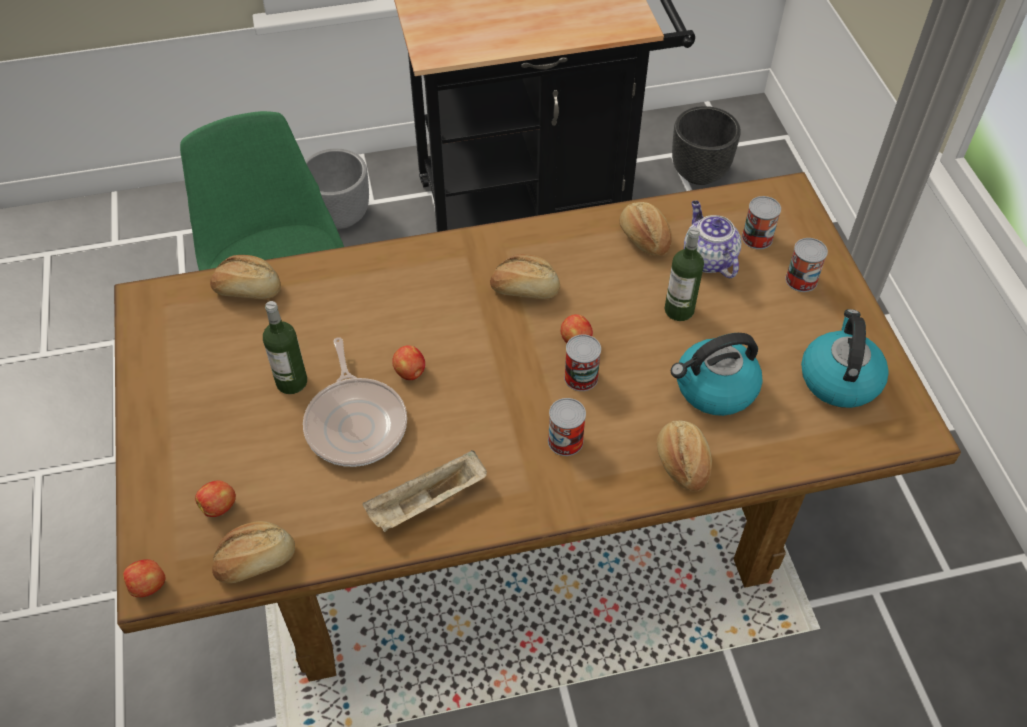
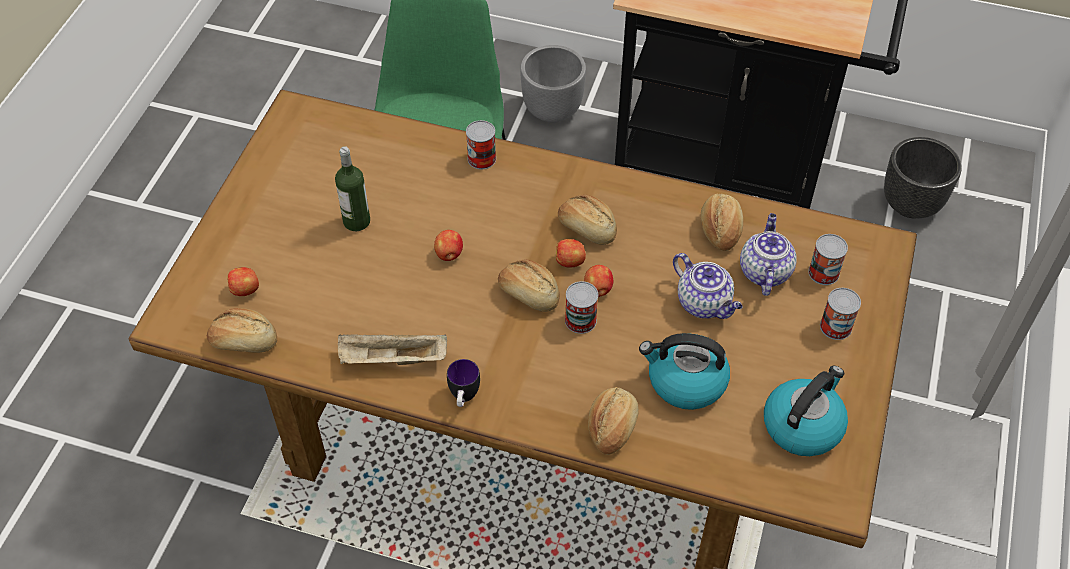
camera: 30 degrees right, 0 degrees up
apple [123,559,165,597] -> apple moved to [556,239,586,268]
bread [210,255,281,299] -> bread moved to [498,260,560,312]
frying pan [303,337,407,467] -> none
can [548,398,586,456] -> can moved to [466,120,496,169]
bottle [665,227,704,321] -> teapot [673,253,743,319]
none -> mug [447,359,480,407]

